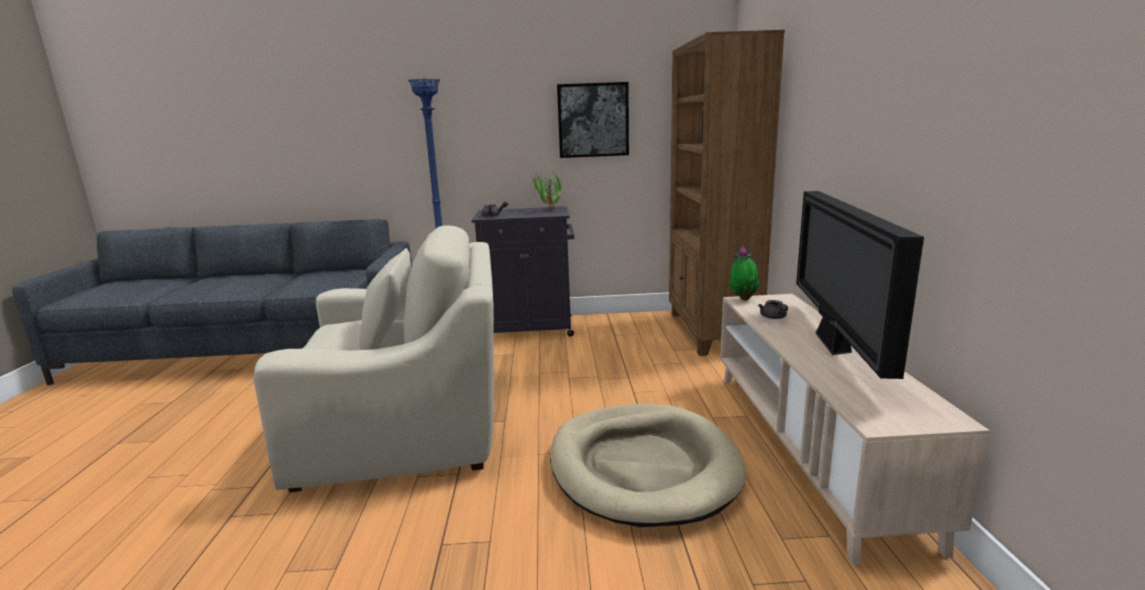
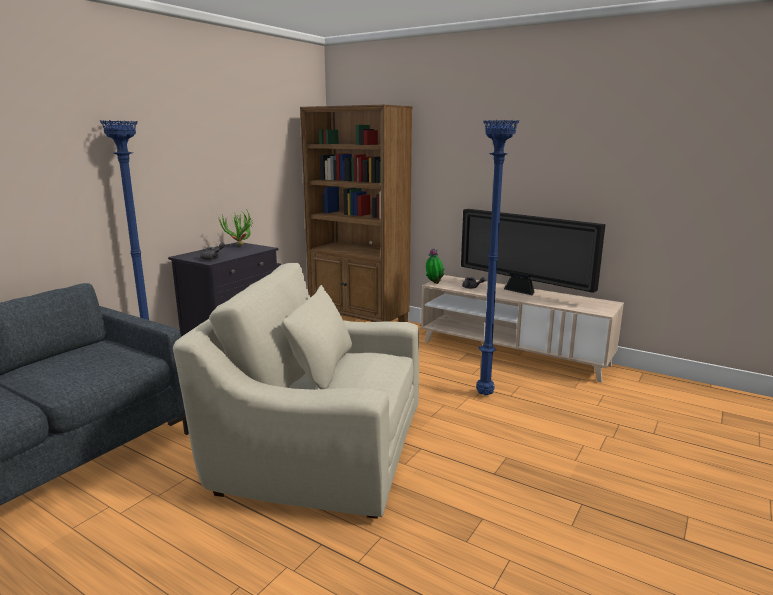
camera: 55 degrees left, 0 degrees up
beige armchair [253,225,494,492] -> beige armchair turned 105 degrees counterclockwise [173,263,419,519]
beige dog bed [550,404,747,527] -> blue floor lamp [476,120,519,395]
picture [557,82,629,158] -> none

